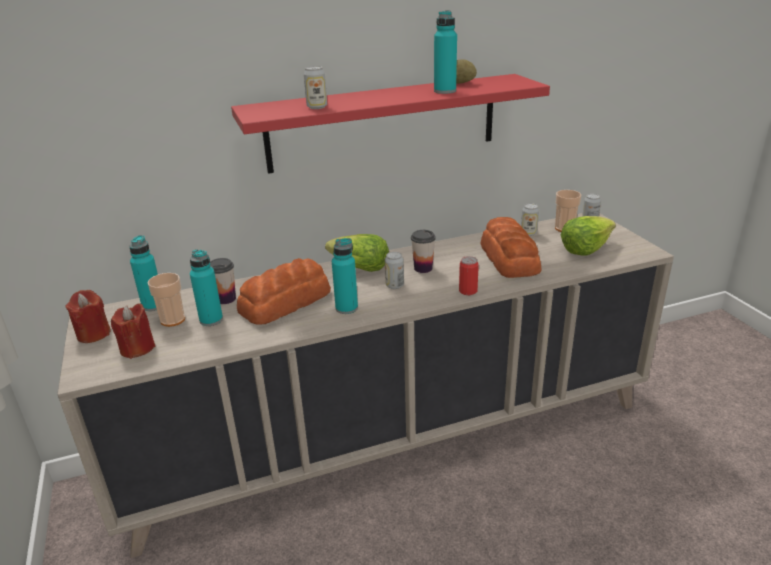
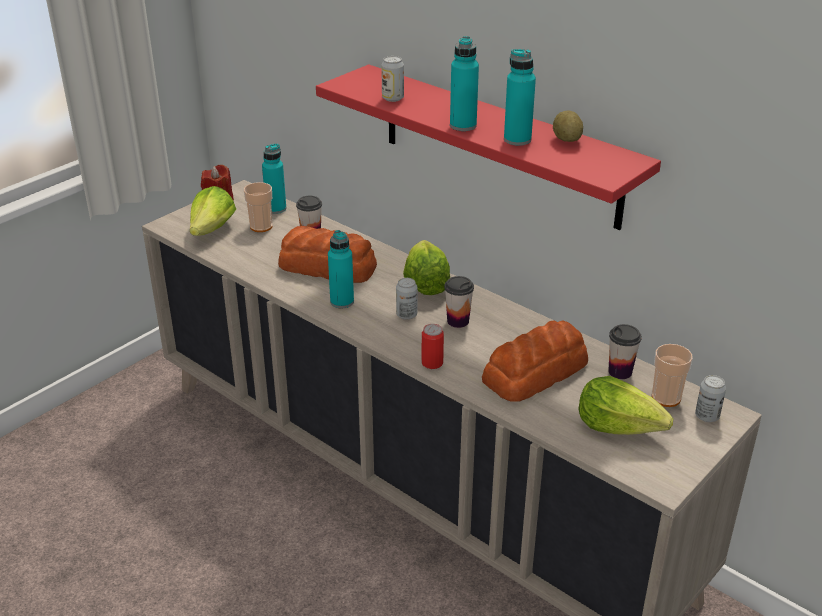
camera: 60 degrees right, 5 degrees up
red candle [111,303,156,359] -> lettuce [190,186,236,236]
turquoise bottle [190,249,223,326] -> turquoise bottle moved to [450,36,479,131]
can [521,203,539,236] -> cup [609,324,642,379]

